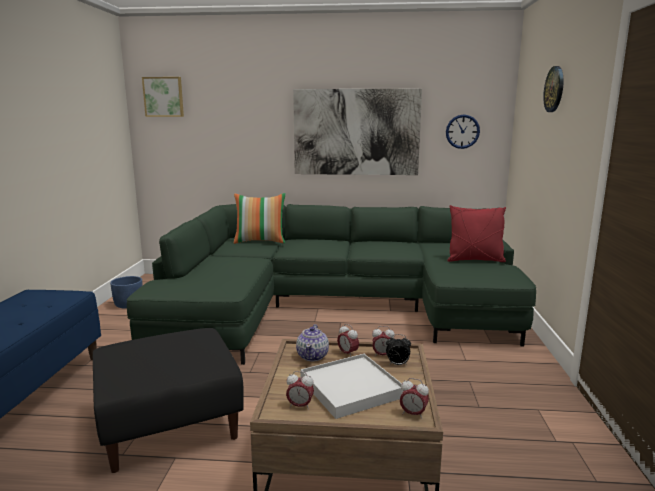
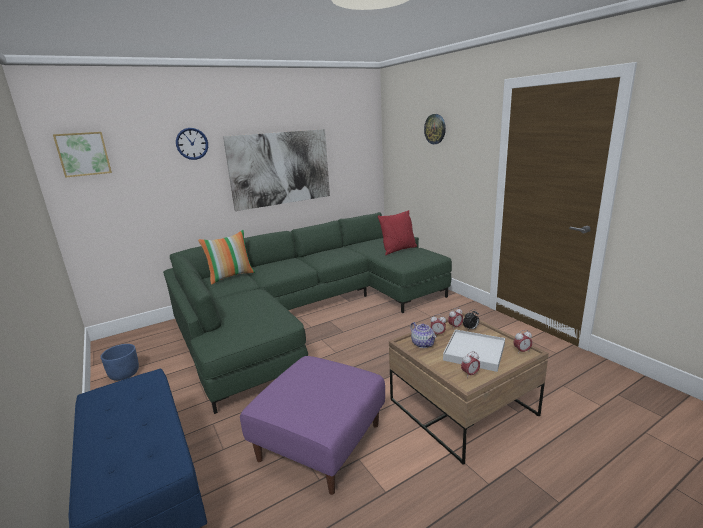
camera: 35 degrees left, 5 degrees up
black ottoman [93,328,244,473] -> purple ottoman [240,356,385,495]
wall clock [446,115,480,149] -> wall clock moved to [176,128,208,160]

